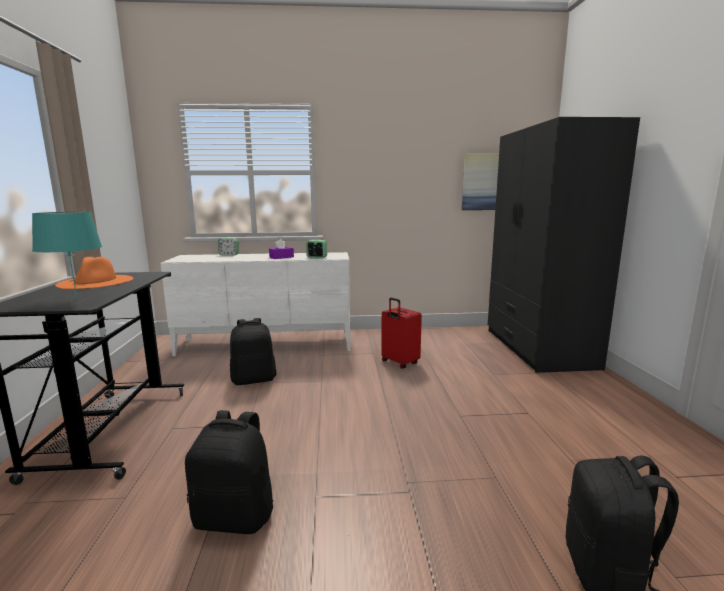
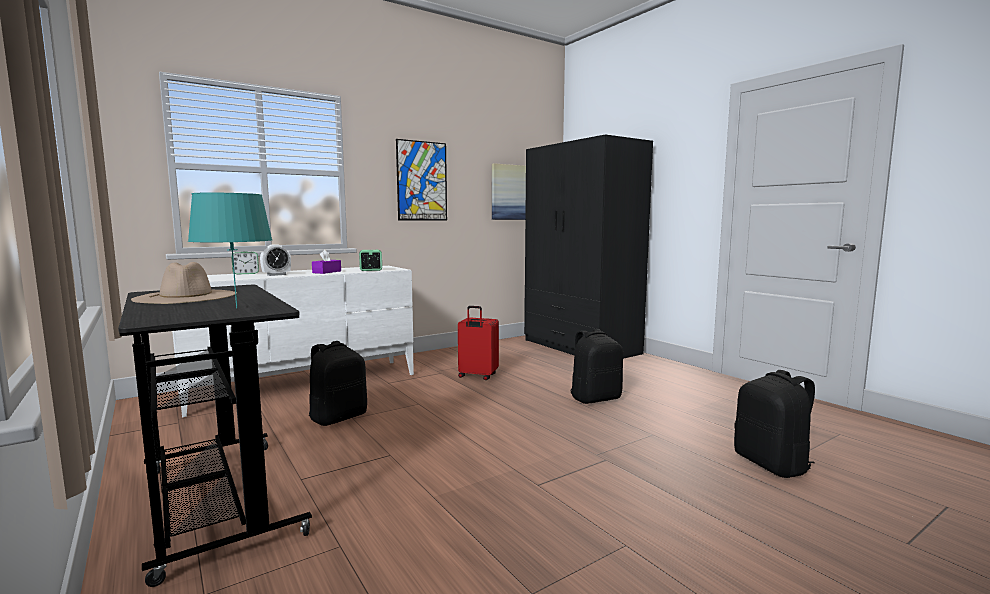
camera: 30 degrees left, 5 degrees down
orange hat [55,257,133,289] -> beige hat [131,262,237,304]
black backpack [185,410,273,534] -> black backpack moved to [571,329,623,404]
none -> alarm clock [260,244,291,276]
none -> picture [396,139,447,221]

